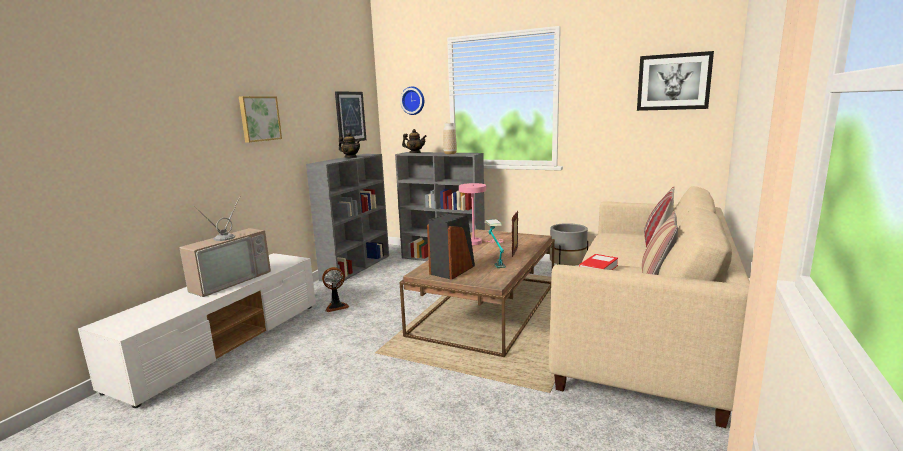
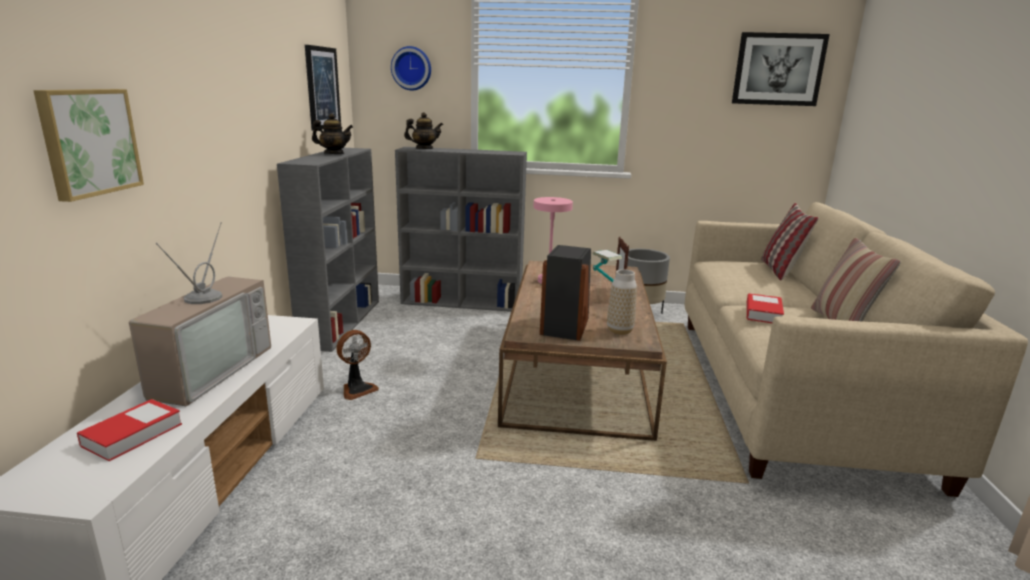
camera: 20 degrees left, 5 degrees up
picture [239,96,282,142] -> picture moved to [33,89,144,202]
vase [443,123,457,154] -> vase moved to [607,269,637,335]
none -> book [77,399,182,461]

